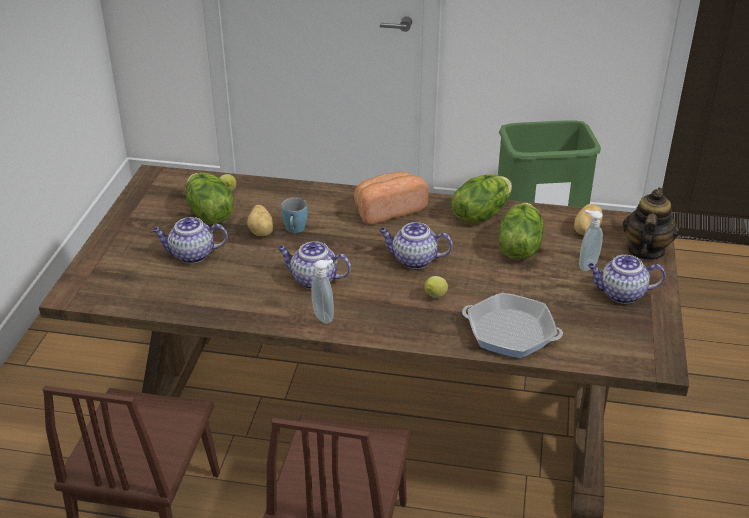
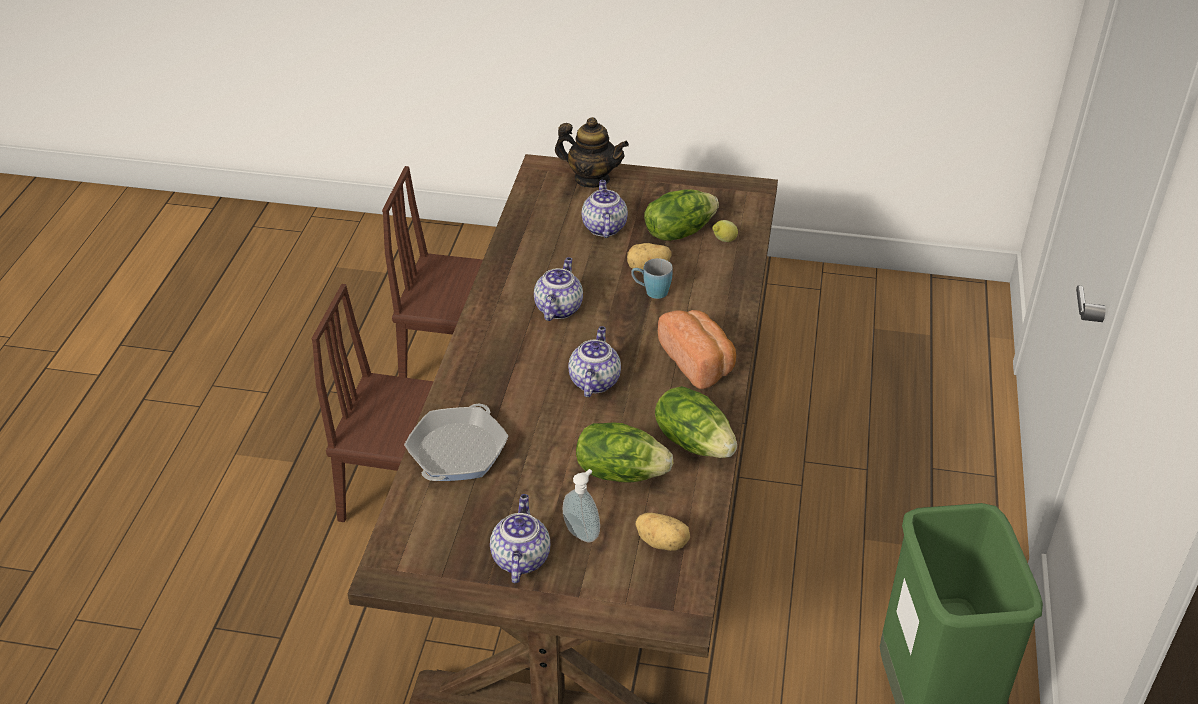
camera: 90 degrees right, 5 degrees up
soap dispenser [311,260,334,324] -> none
lemon [425,276,448,298] -> none
teapot [623,188,679,260] -> teapot moved to [555,117,629,188]

